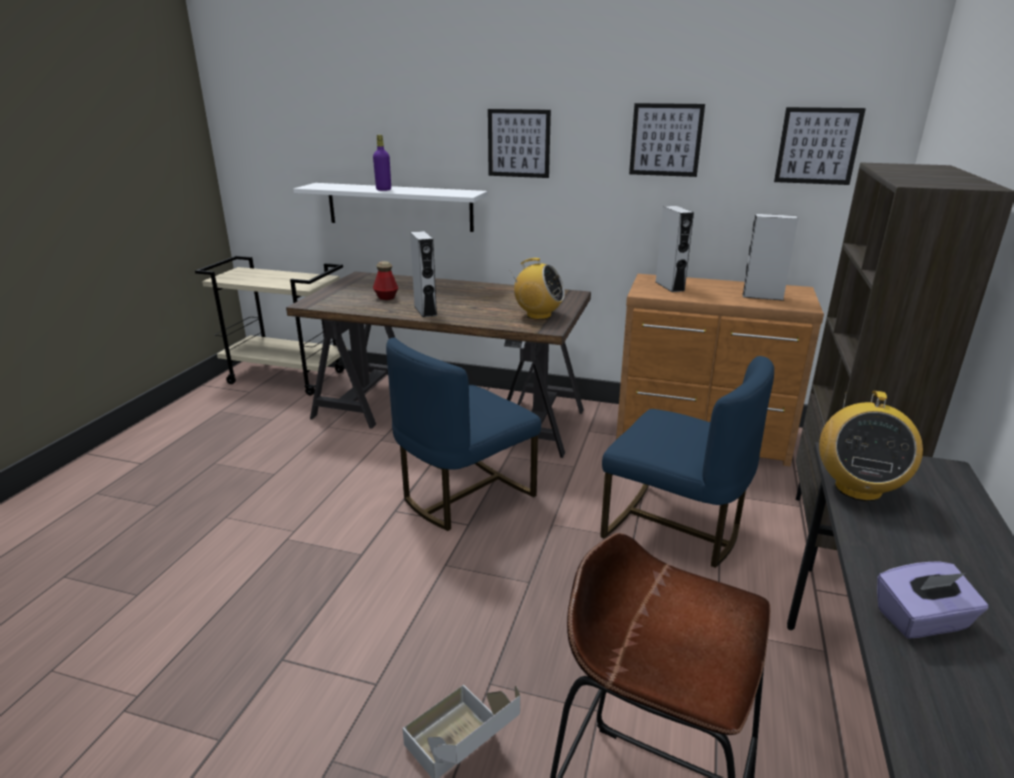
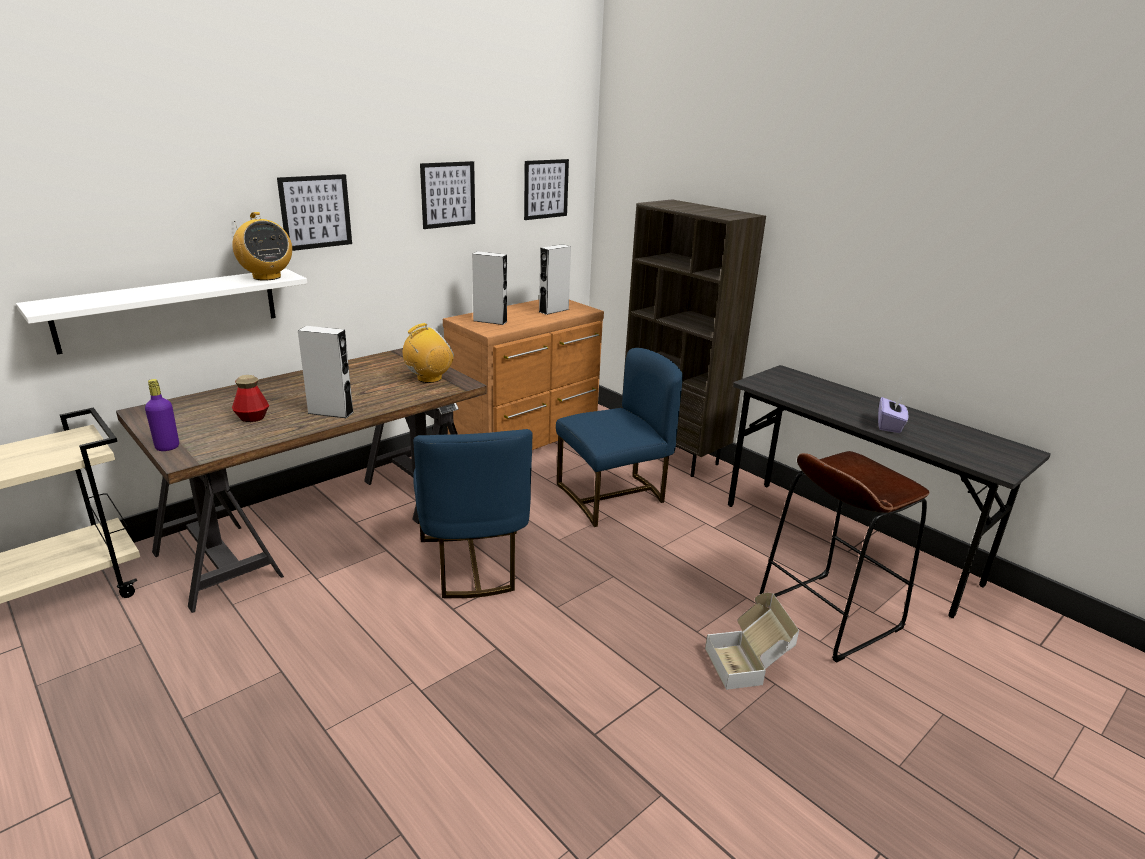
camera: 60 degrees left, 0 degrees up
purple bottle [373,135,391,191] -> purple bottle moved to [145,379,179,451]
radio [819,391,923,501] -> radio moved to [232,212,292,280]

